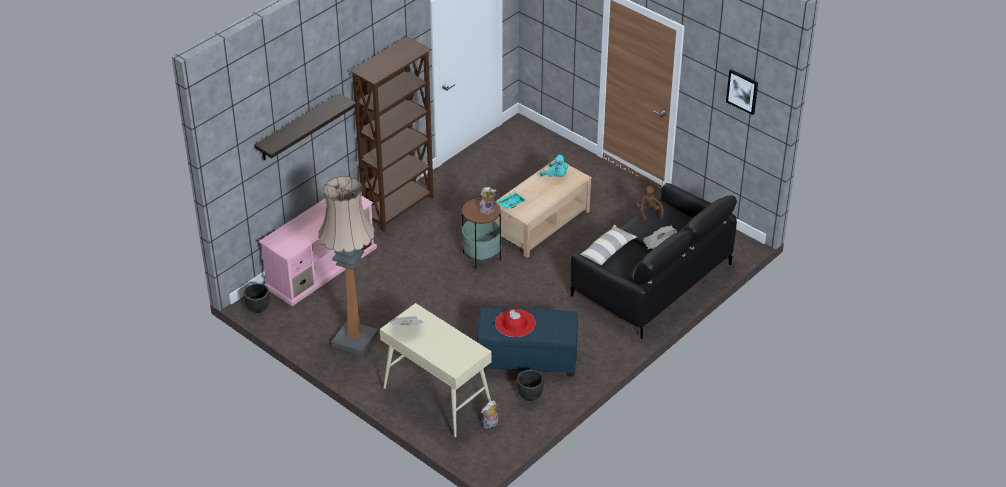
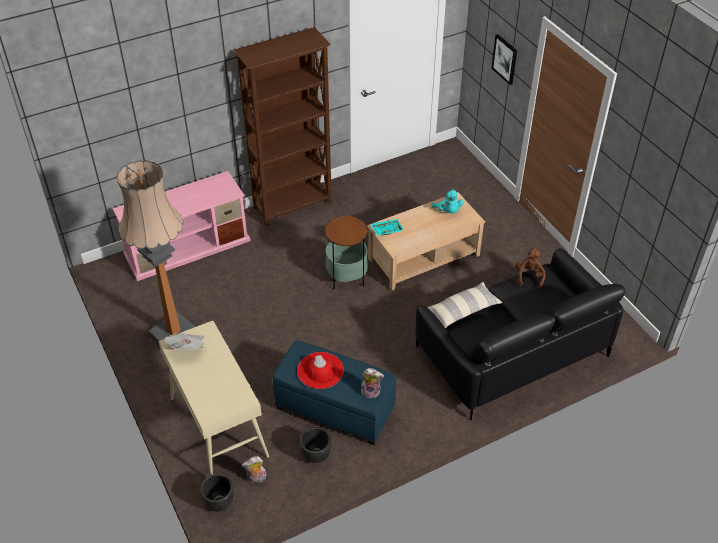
camera: 20 degrees right, 5 degrees up
black planter [243,283,270,313] -> black planter moved to [200,474,234,512]
shelf [254,93,357,161] -> none
plush toy [480,187,497,214] -> plush toy moved to [361,368,384,398]
newspaper [643,226,677,249] -> none
picture [726,69,758,115] -> picture moved to [492,34,517,85]

